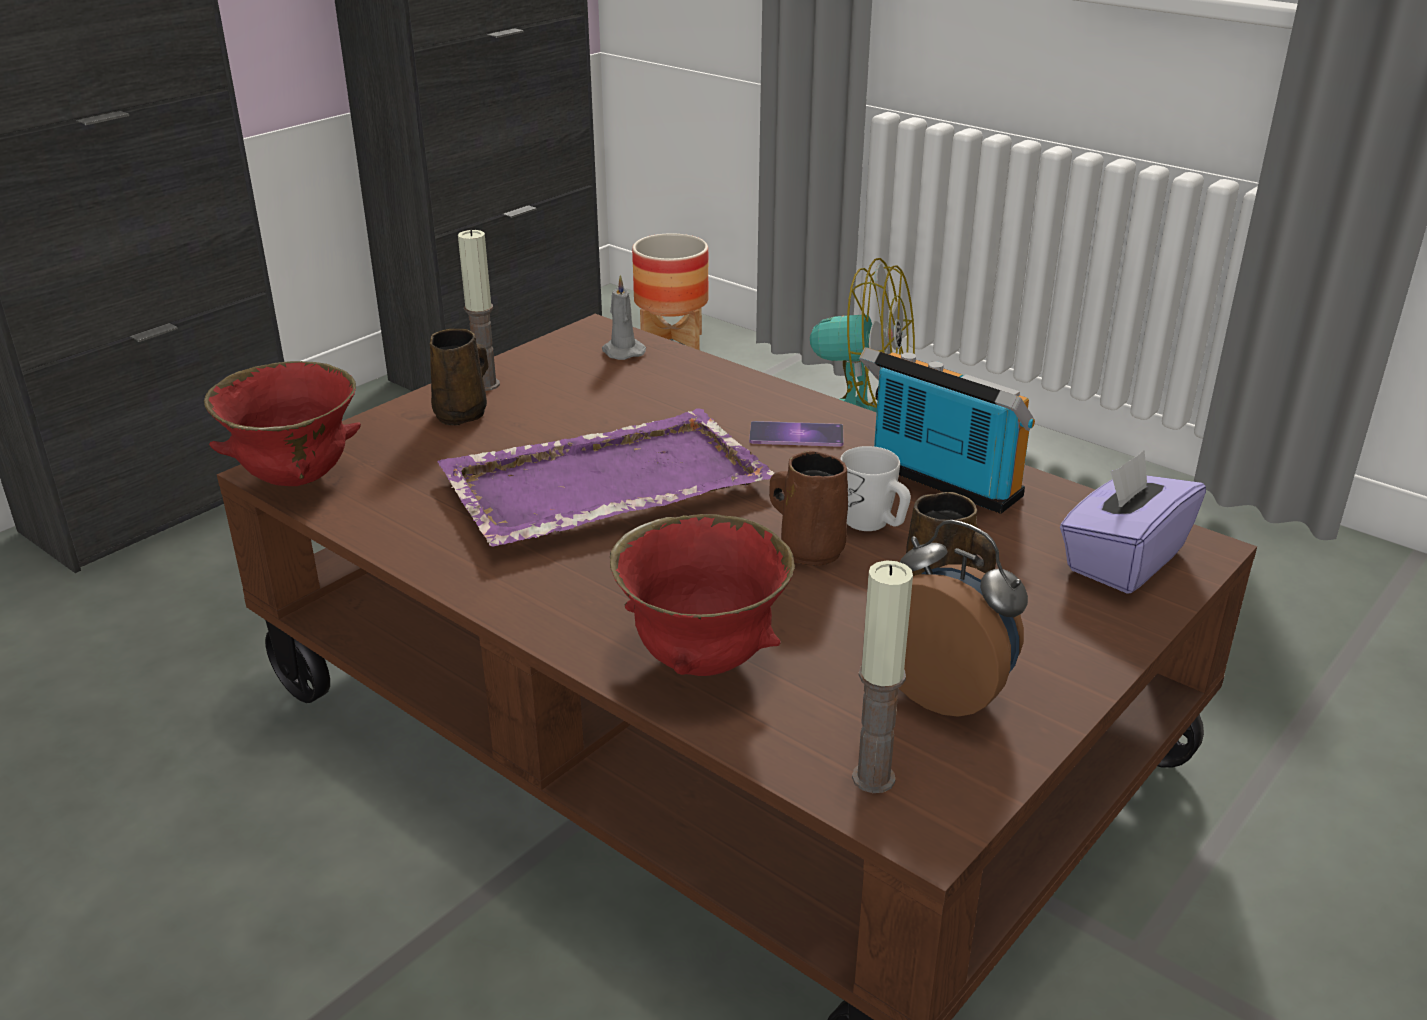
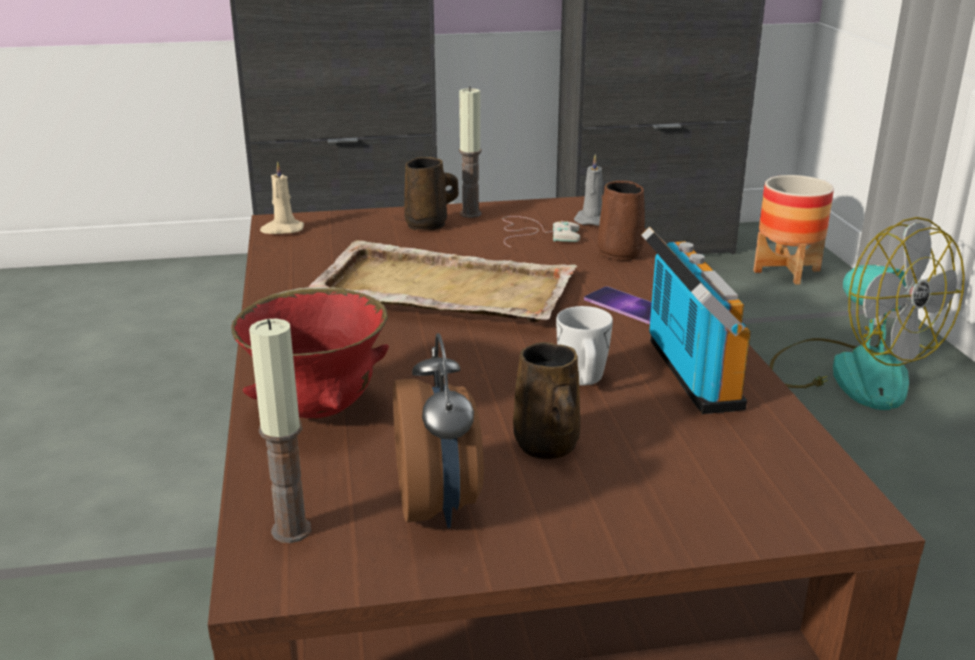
camera: 40 degrees right, 5 degrees down
red bowl [204,361,361,486] -> beige candle [260,161,304,234]
purple tray [438,408,774,547] -> beige tray [309,240,577,322]
brown mug [769,451,848,566] -> brown mug moved to [598,181,645,261]
purple tissue box [1060,450,1206,594] -> none
none -> white game controller [504,216,580,247]

